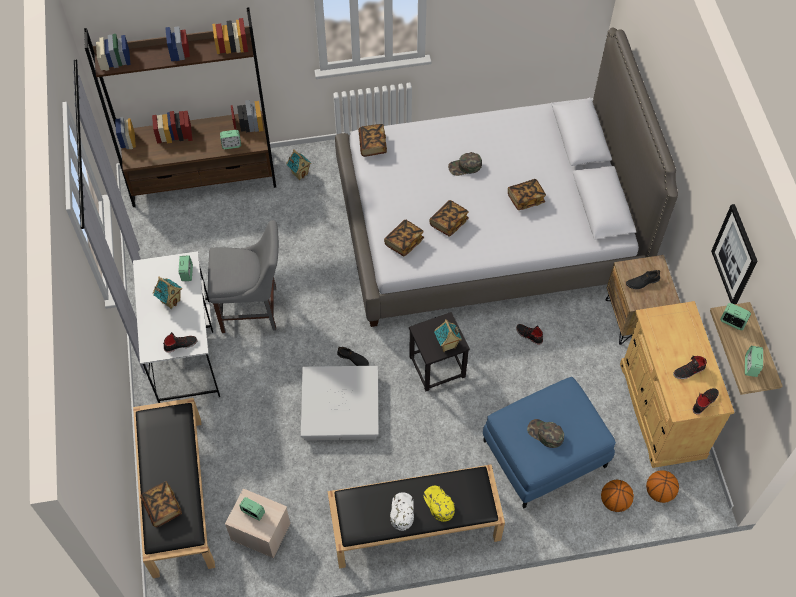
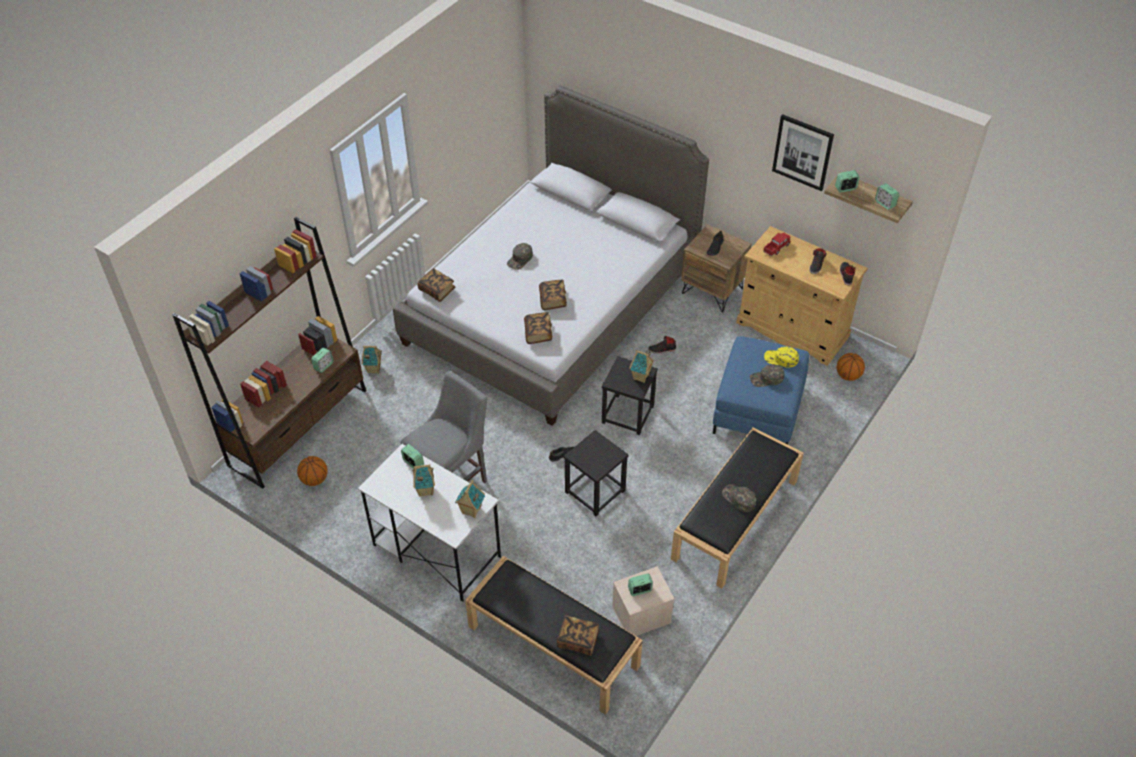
camera: 45 degrees left, 10 degrees down
black shoe [163,332,197,353] -> toy house [455,480,485,518]
white storage box [301,366,379,441] -> black stool [564,430,628,516]
white cap [390,492,414,531] -> green cap [722,484,756,512]
yellow cap [424,486,455,522] -> yellow cap moved to [764,346,799,368]
book [508,179,546,210] -> none
basketball [601,480,634,512] -> basketball moved to [297,456,328,486]
none -> toy truck [763,232,790,256]

